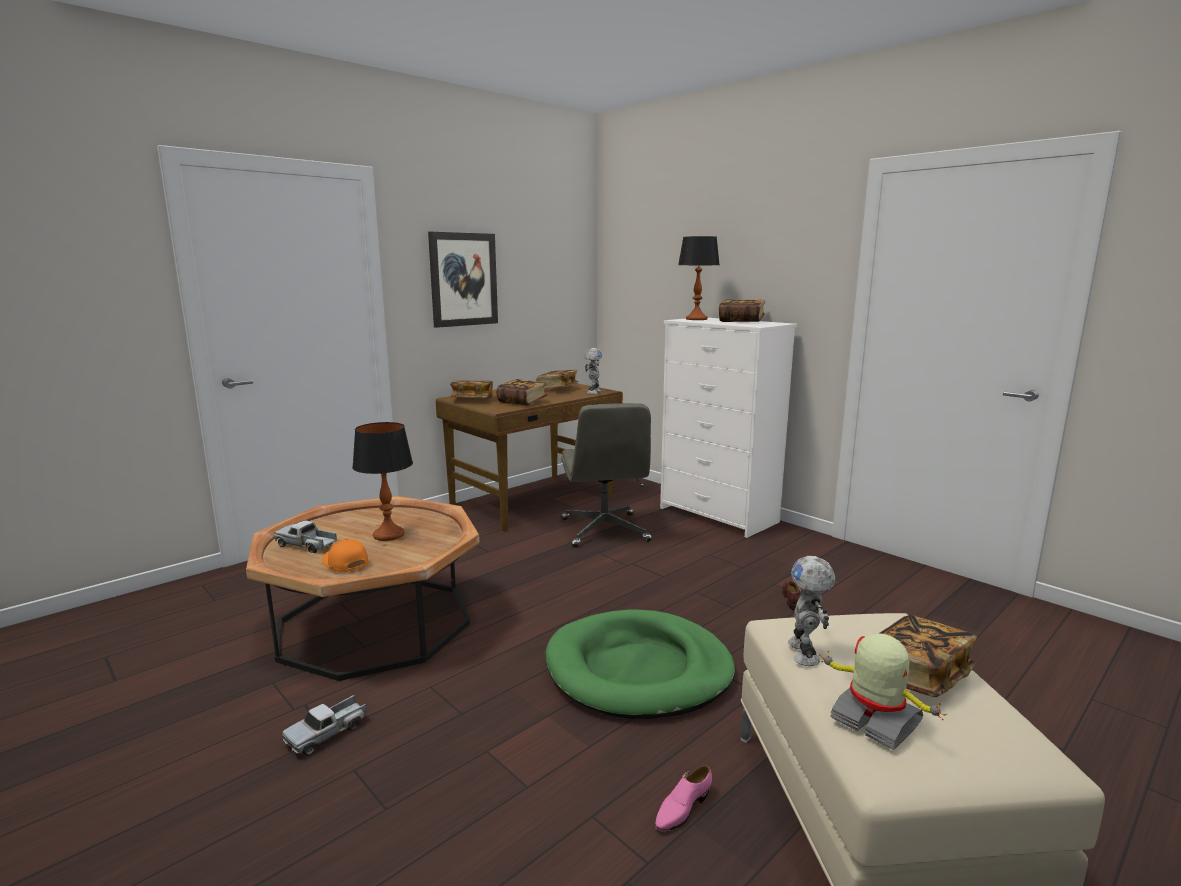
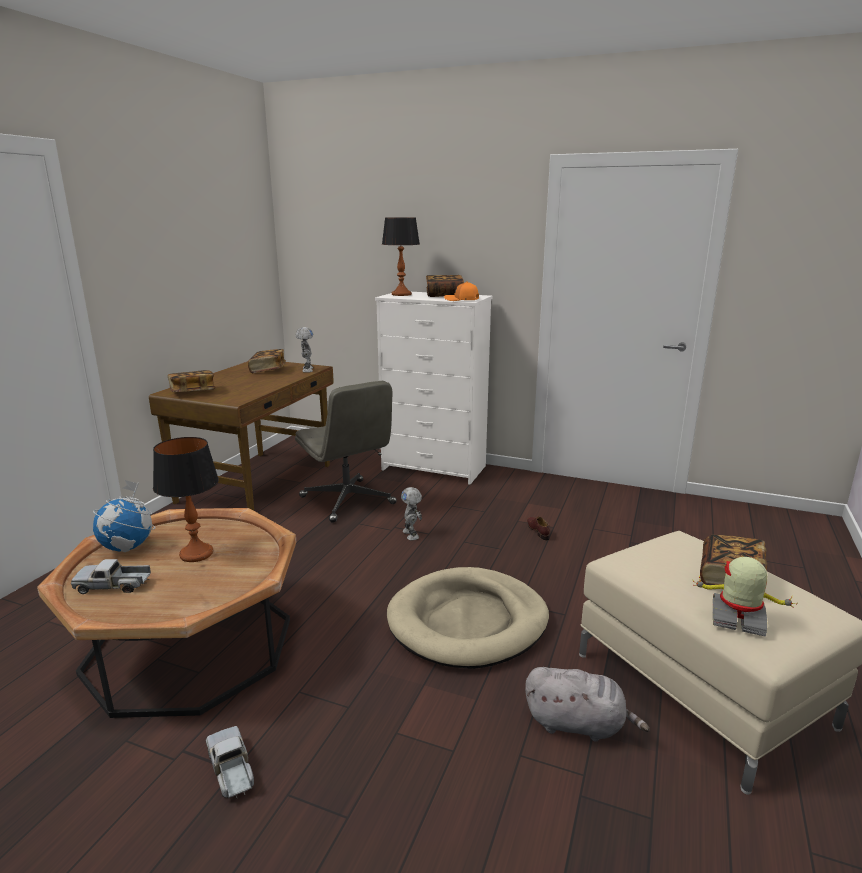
camera: 25 degrees left, 5 degrees up
toy truck [282,695,367,756] -> toy truck turned 135 degrees clockwise [206,726,254,798]
orange cap [322,538,368,572] -> orange cap moved to [444,281,479,301]
picture [428,232,498,328] -> none
book [496,379,548,406] -> none
green dog bed [546,609,735,719] -> beige dog bed [387,567,549,669]
pink shoe [655,765,712,831] -> grey plush toy [525,667,650,741]
toy robot [788,556,835,666] -> toy robot moved to [401,487,422,540]
none -> globe [93,480,155,552]

